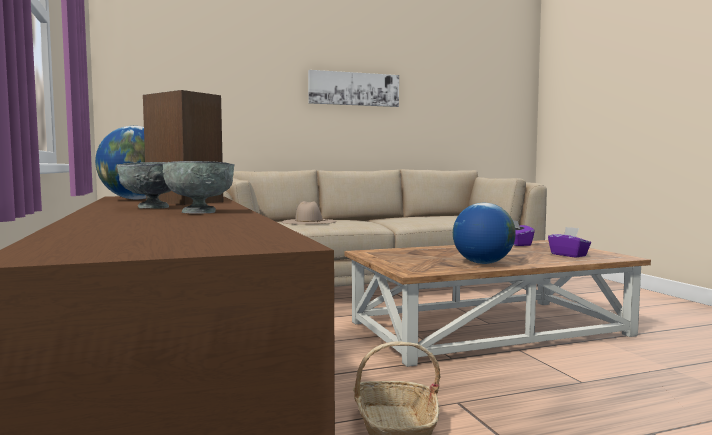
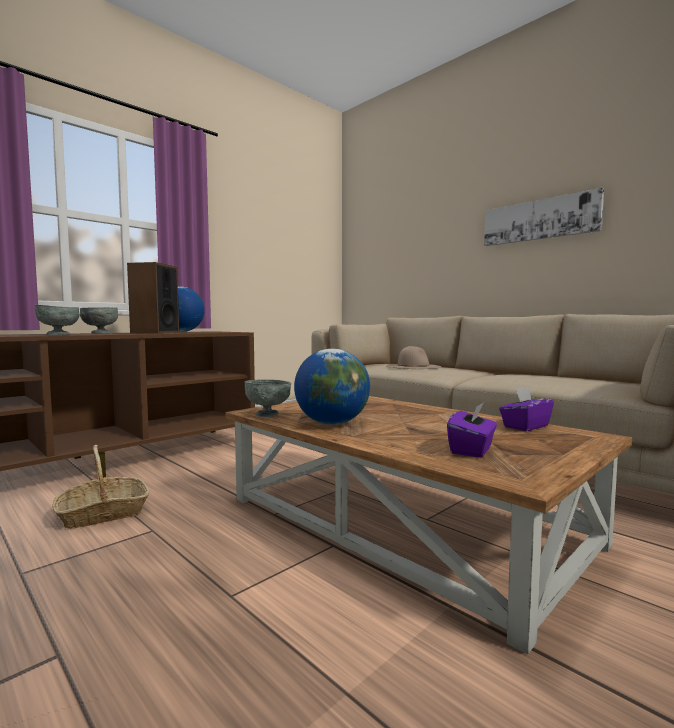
camera: 65 degrees right, 0 degrees up
none -> grey bowl [245,379,292,417]

